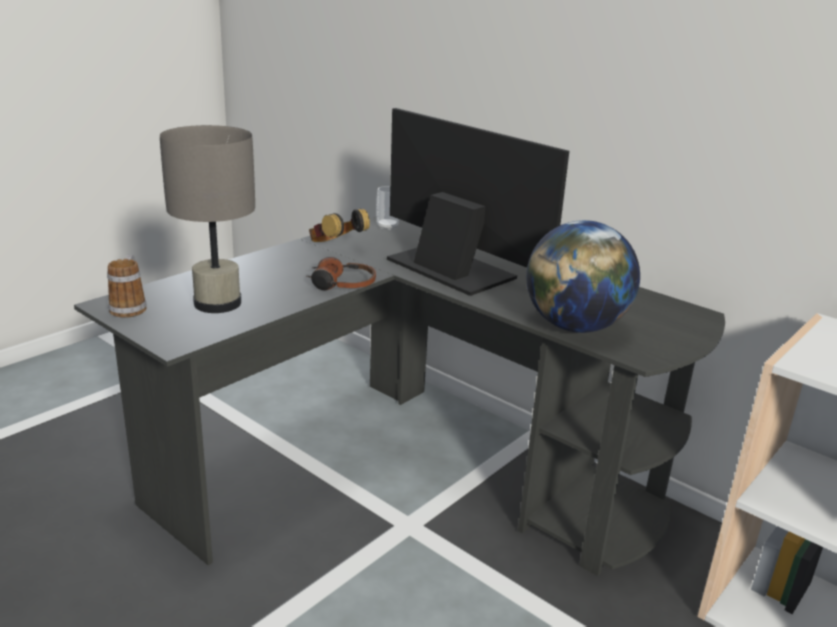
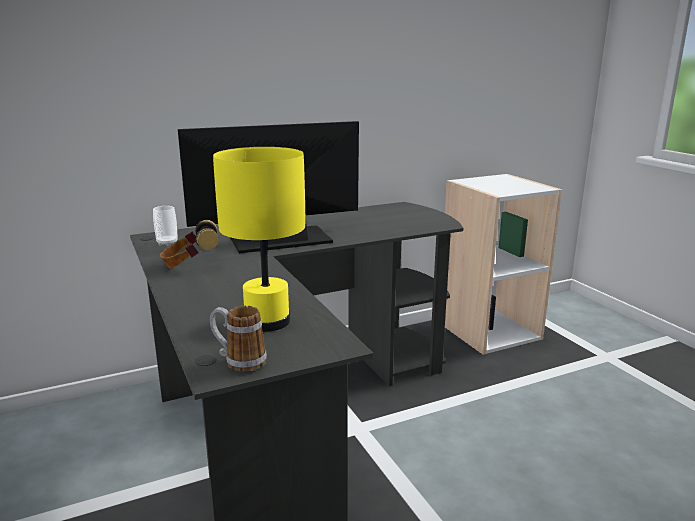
camera: 65 degrees left, 5 degrees down
grey table lamp [160,125,255,313] -> yellow table lamp [213,147,305,332]
headphones [307,257,376,290] -> none
globe [526,220,640,333] -> none

